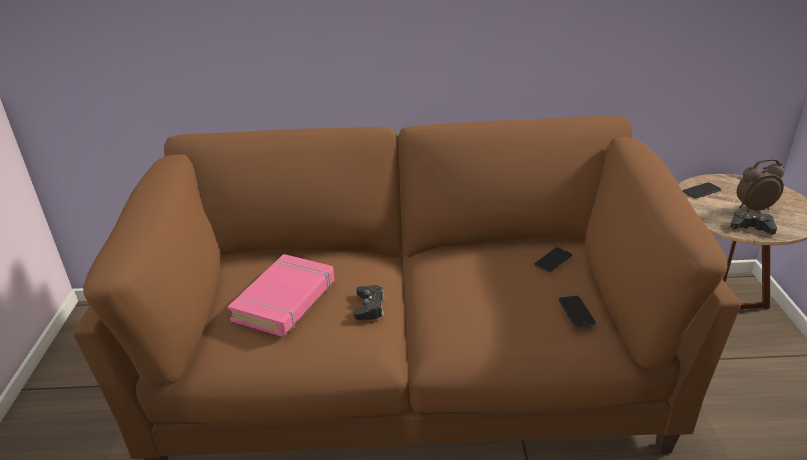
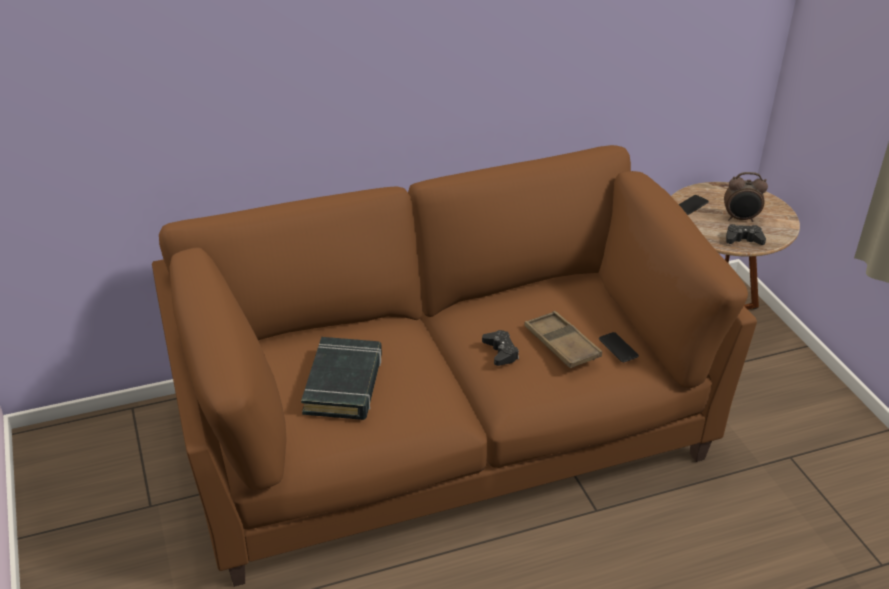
camera: 20 degrees left, 5 degrees up
pink book [228,254,335,337] -> black book [301,337,382,420]
black game controller [354,285,385,320] -> black game controller moved to [482,330,519,366]
phone [534,248,572,272] -> none
alarm clock [737,159,785,212] -> alarm clock turned 150 degrees counterclockwise [724,172,768,222]
none -> brown tray [524,311,602,368]

